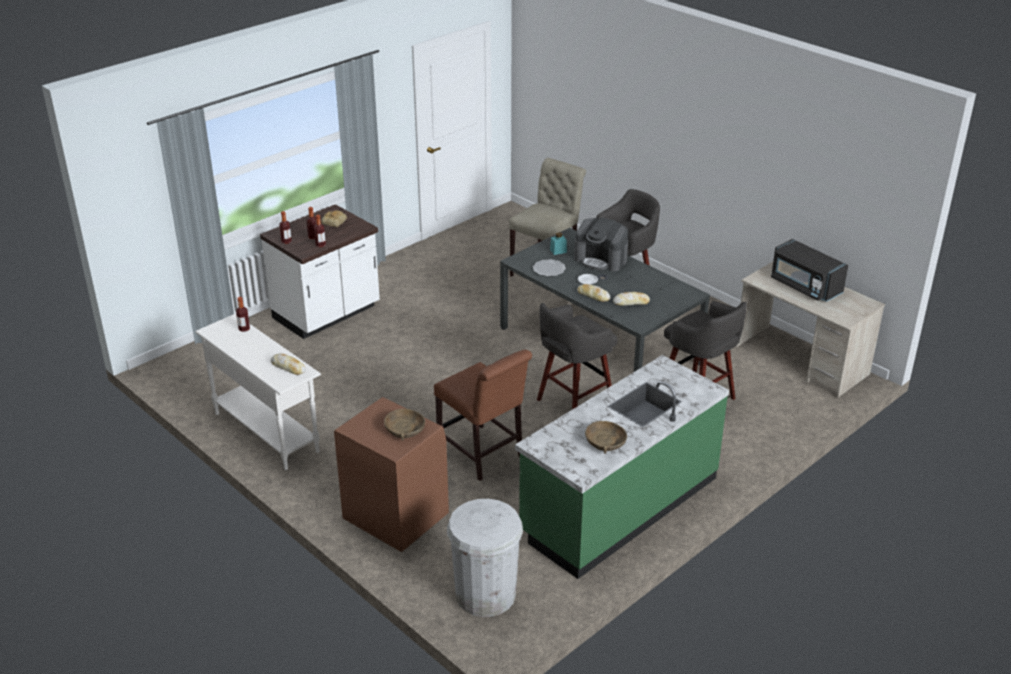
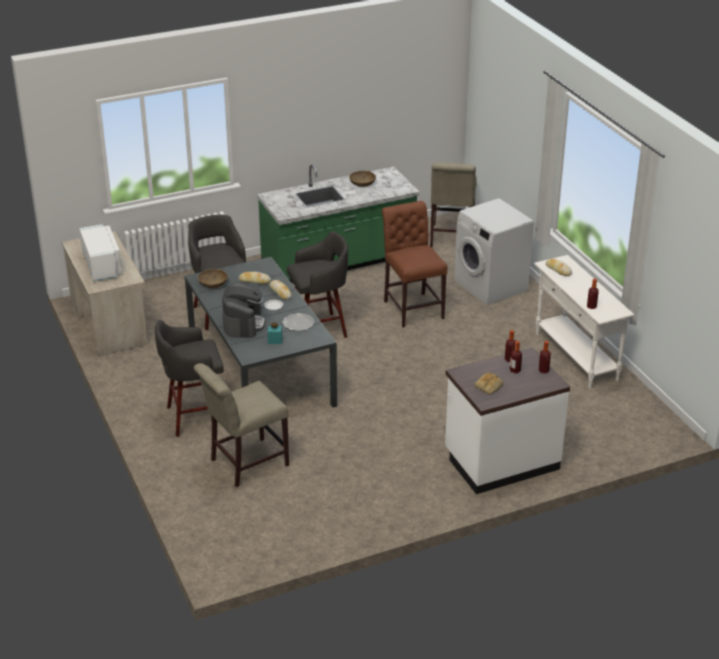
camera: 160 degrees left, 0 degrees up
brown washing machine [334,397,449,552] -> white washing machine [454,198,534,305]
brown bowl [384,409,425,441] -> brown bowl moved to [198,269,228,288]
white trash can [447,499,523,617] -> beige chair [430,162,477,248]
coffee machine [574,218,628,271] -> coffee machine turned 45 degrees clockwise [222,283,266,338]
black microwave [771,239,848,302] -> white microwave [79,224,122,281]

